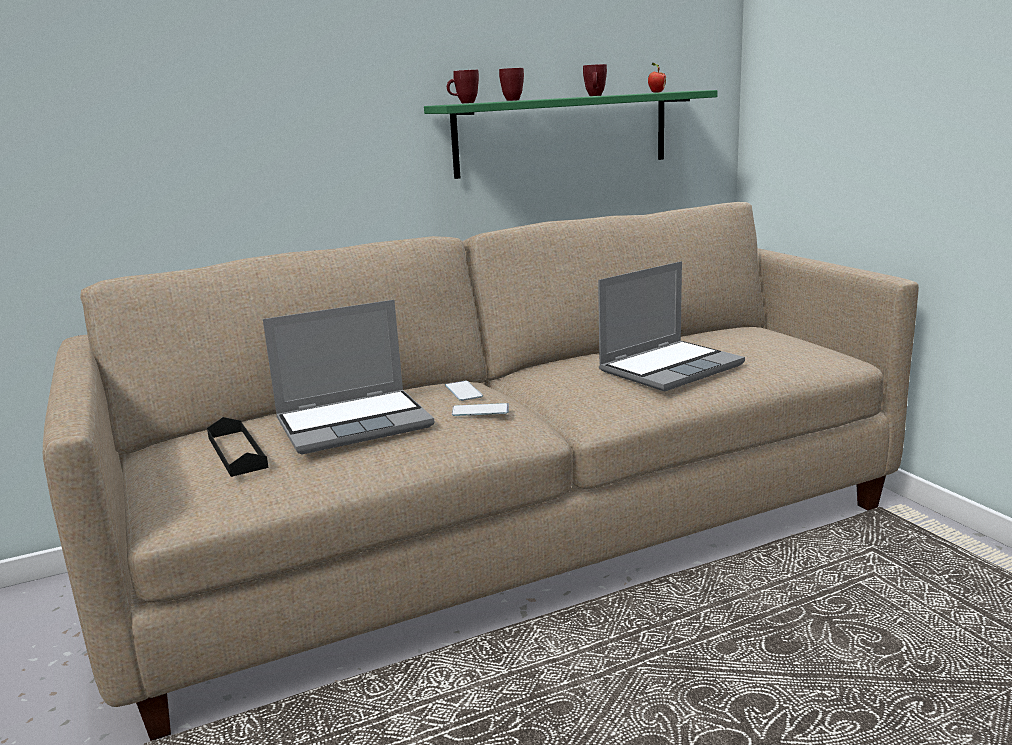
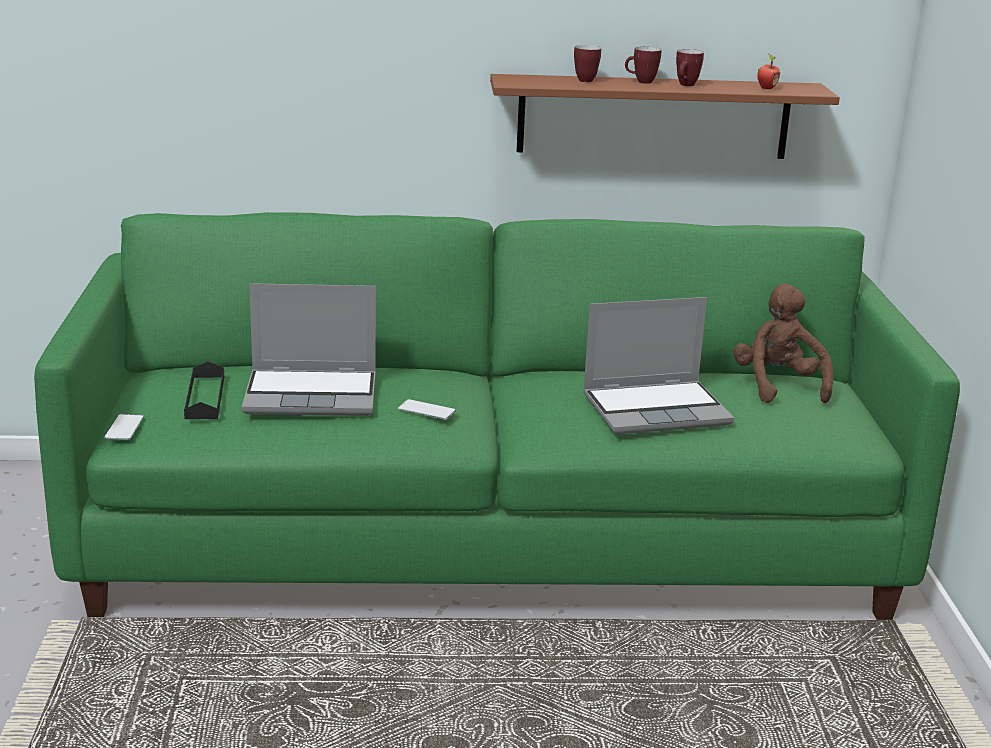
camera: 20 degrees right, 5 degrees up
beige sofa [43,202,919,741] -> green sofa [34,212,960,620]
green shelf [424,90,718,179] -> brown shelf [490,74,840,159]
phone [445,381,483,401] -> phone moved to [104,414,144,440]
mug [447,70,479,103] -> mug moved to [625,46,662,84]
none -> brown plush toy [733,284,834,403]

